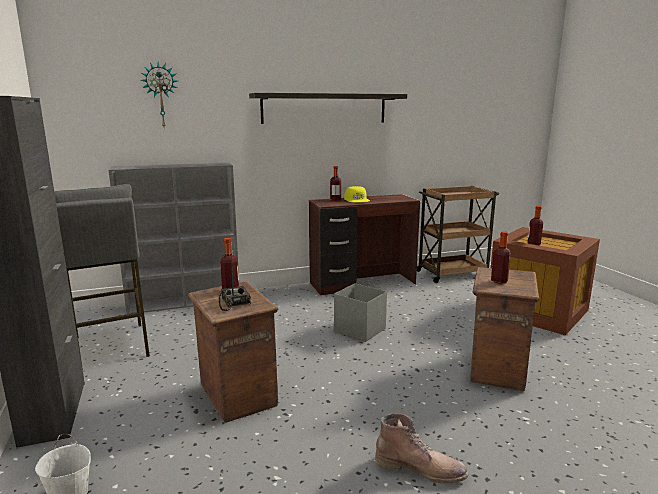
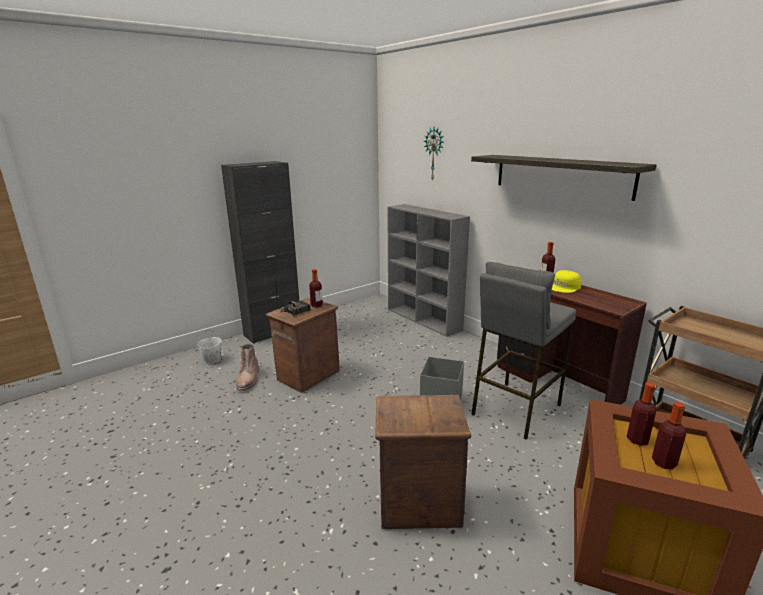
camera: 70 degrees right, 5 degrees up
grey stool [54,184,150,369] -> grey stool moved to [471,262,576,439]
brown boot [375,414,468,484] -> brown boot moved to [236,344,259,391]
bottle [491,231,511,284] -> bottle moved to [652,402,686,470]

